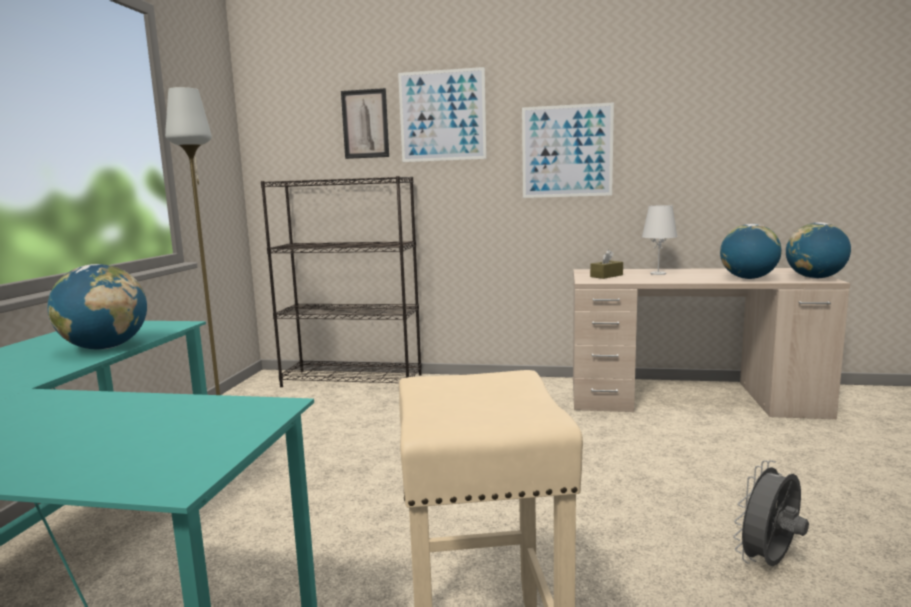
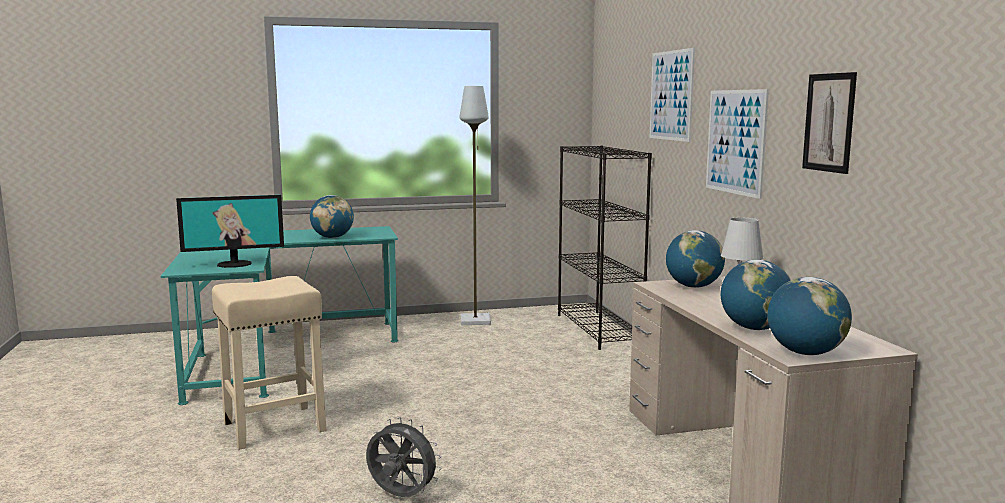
camera: 65 degrees right, 0 degrees up
picture [341,88,389,159] -> picture moved to [802,72,857,174]
brown tissue box [590,250,623,279] -> globe [666,230,725,288]
none -> monitor [176,195,284,268]

